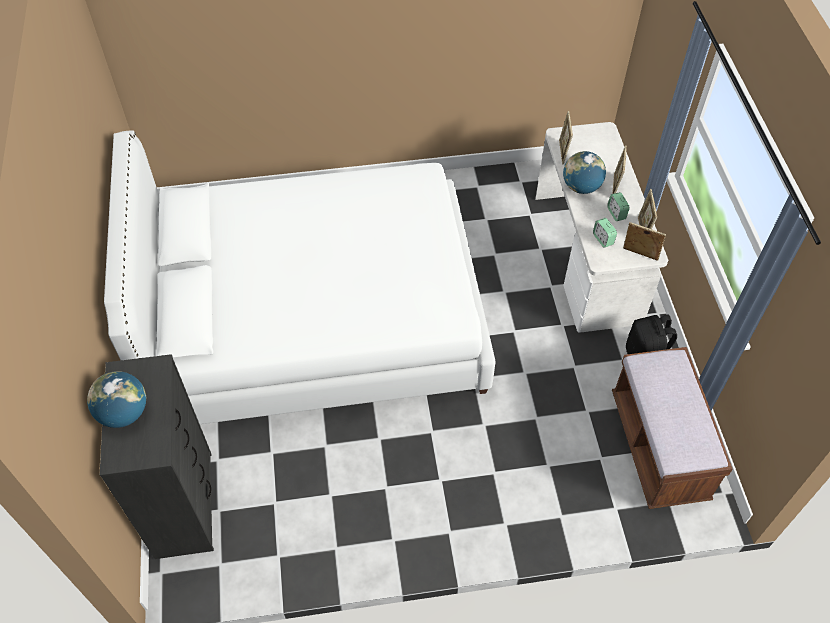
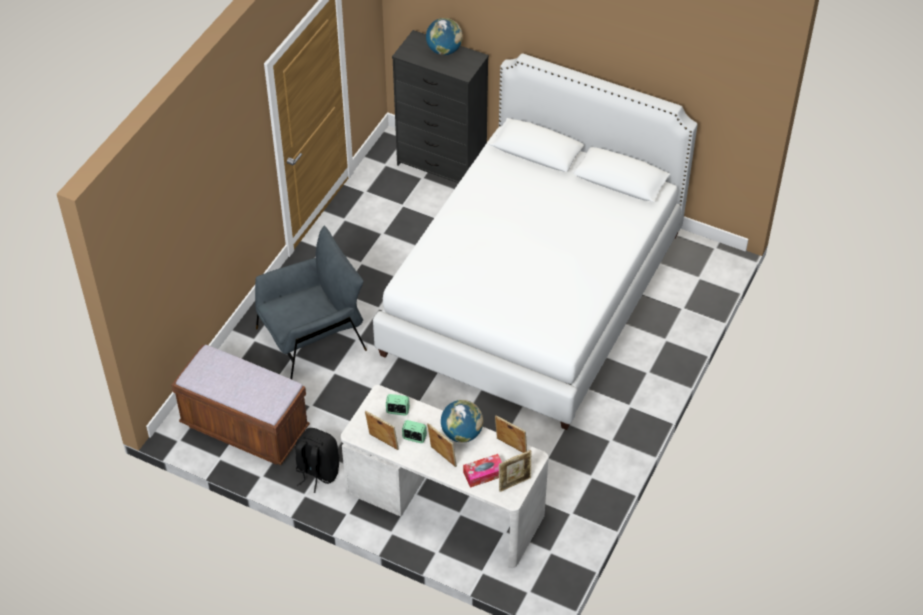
camera: 125 degrees right, 5 degrees down
picture frame [623,222,666,261] -> picture frame moved to [499,450,532,492]
none -> grey armchair [255,226,367,379]
none -> tissue box [463,454,502,488]

